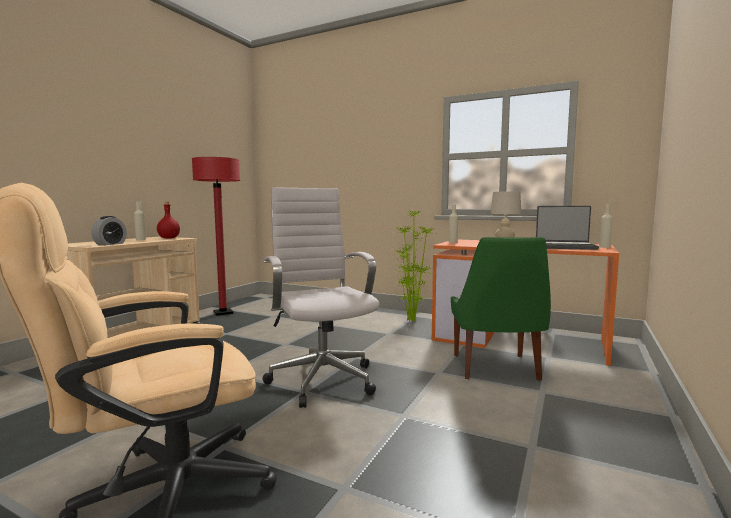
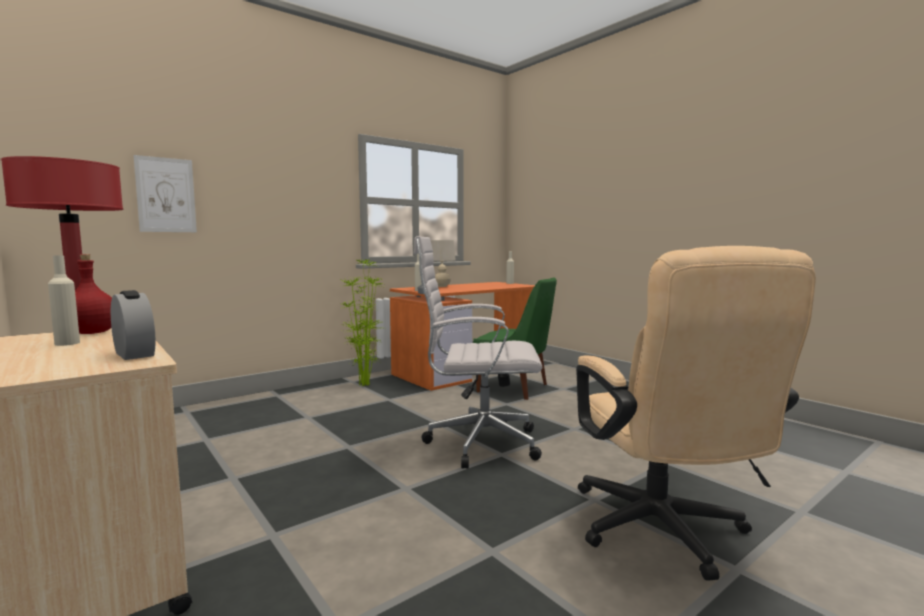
camera: 65 degrees left, 0 degrees up
laptop [536,206,599,250] -> none
none -> picture [133,155,197,232]

